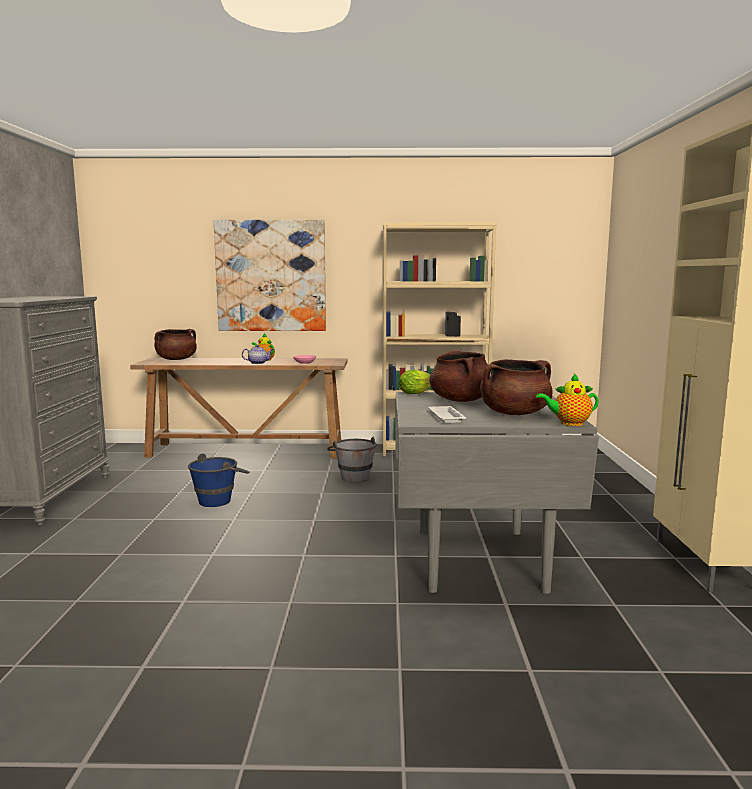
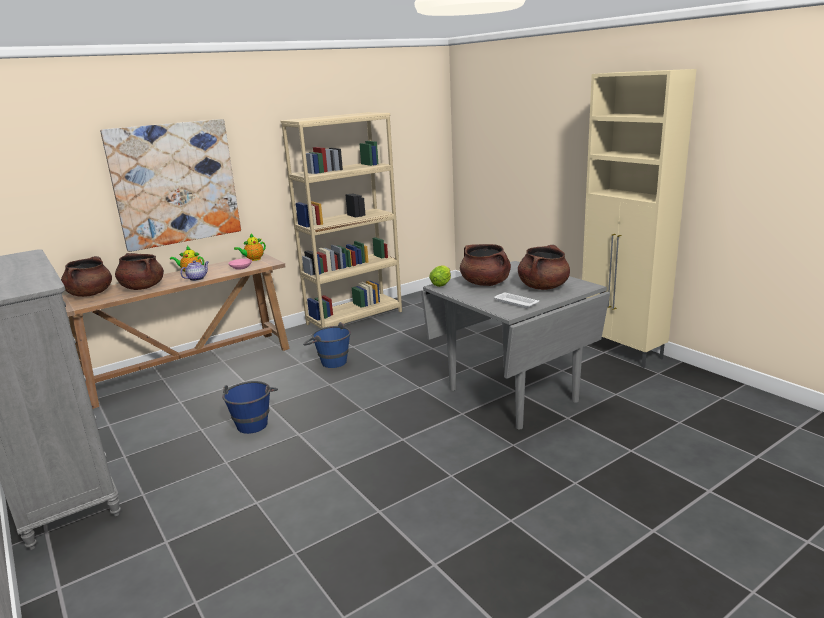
camera: 35 degrees left, 10 degrees up
grey bucket [327,437,377,483] -> blue bucket [303,322,351,368]
teapot [536,373,599,426] -> teapot moved to [234,234,266,261]
none -> brown cooking pot [115,253,164,290]

